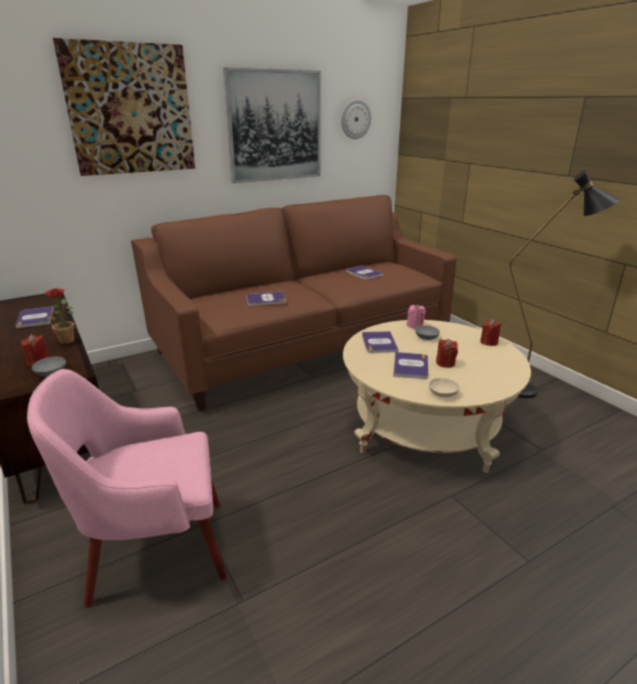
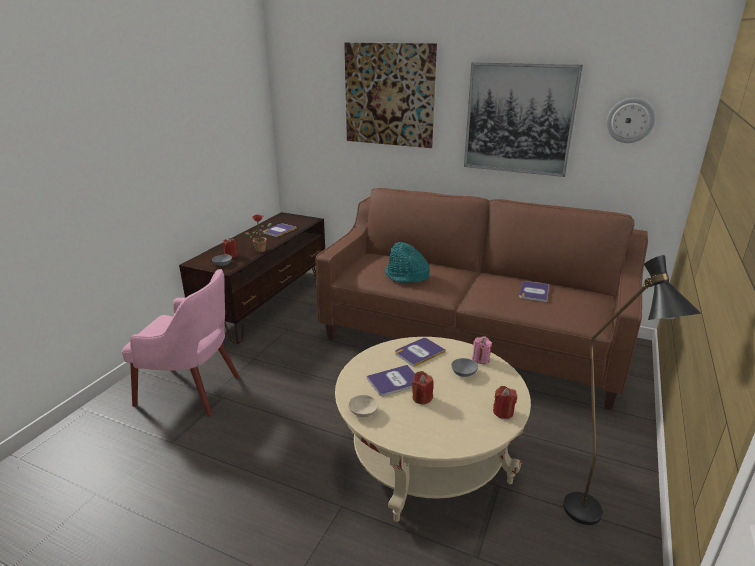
camera: 55 degrees right, 0 degrees up
pink armchair [27,369,227,608] -> pink armchair turned 150 degrees clockwise [122,269,239,417]
book [246,292,286,306] -> turquoise hat [385,242,430,283]

